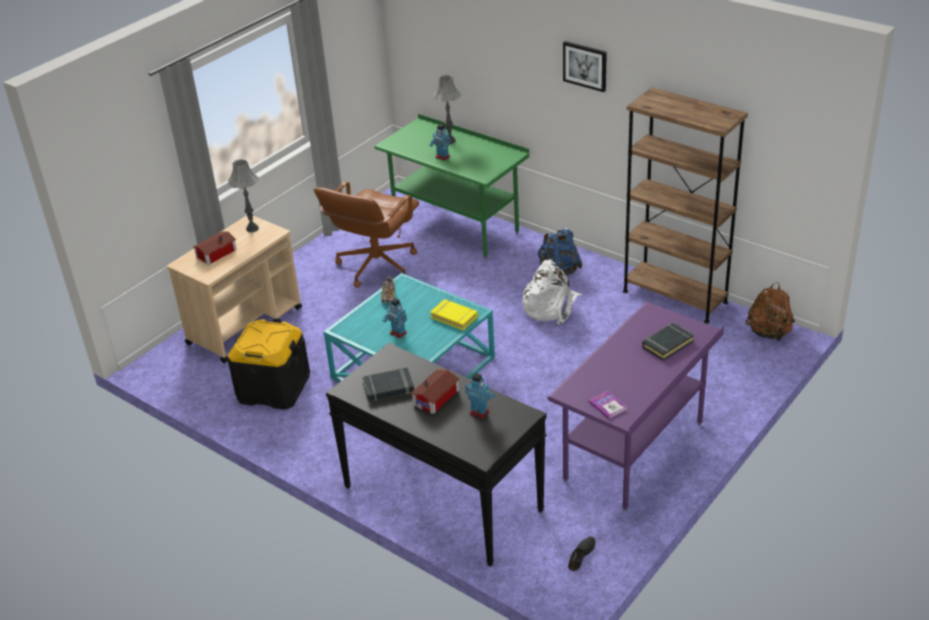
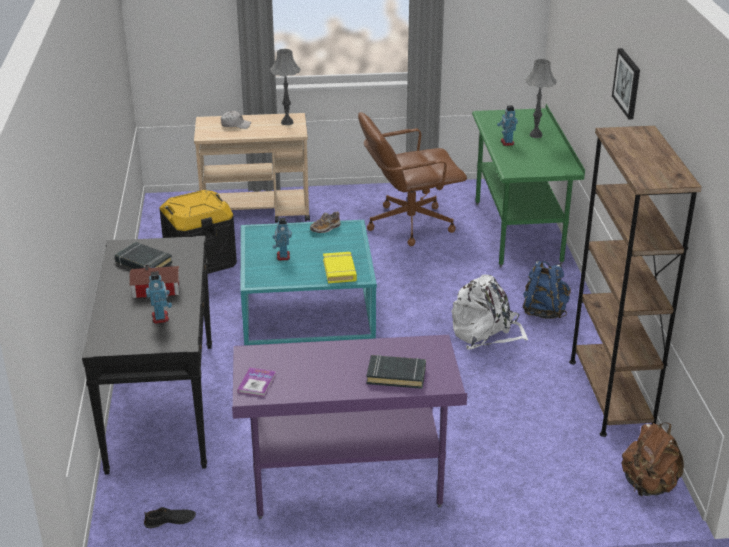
camera: 45 degrees right, 5 degrees down
toy house [193,231,237,265] -> white cap [221,111,251,129]

